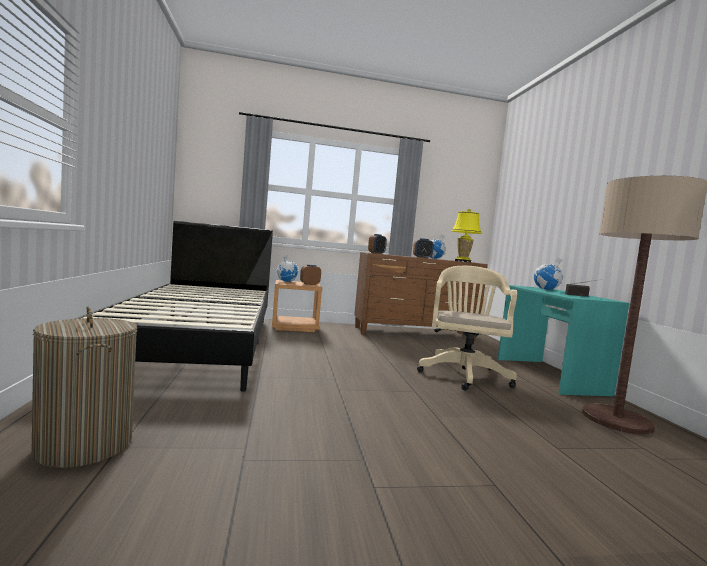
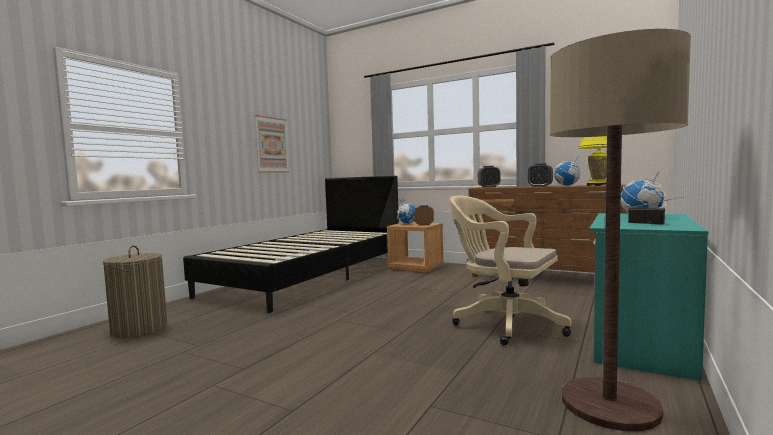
camera: 40 degrees right, 0 degrees up
beige office chair [417,266,517,391] -> beige office chair turned 105 degrees counterclockwise [450,196,571,345]
none -> picture [255,115,289,173]

